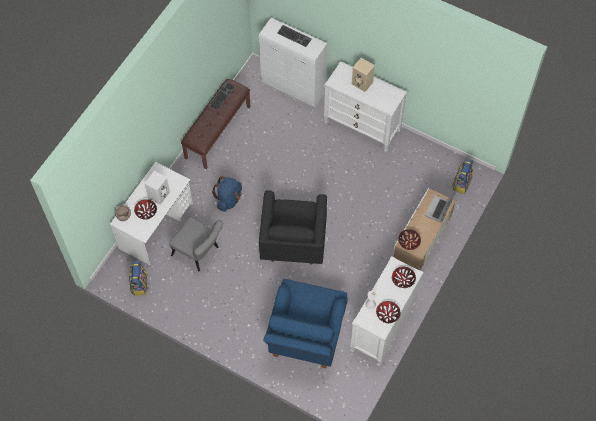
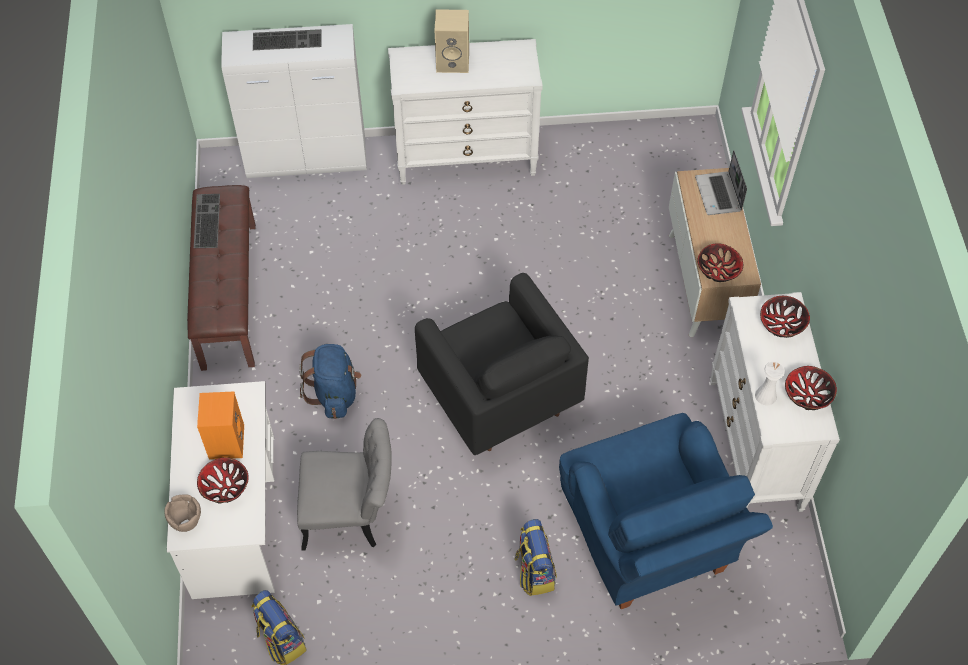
camera: 35 degrees left, 5 degrees down
white speaker [144,171,170,205] -> orange speaker [197,392,244,460]
backpack [452,159,473,194] -> backpack moved to [514,519,557,596]

